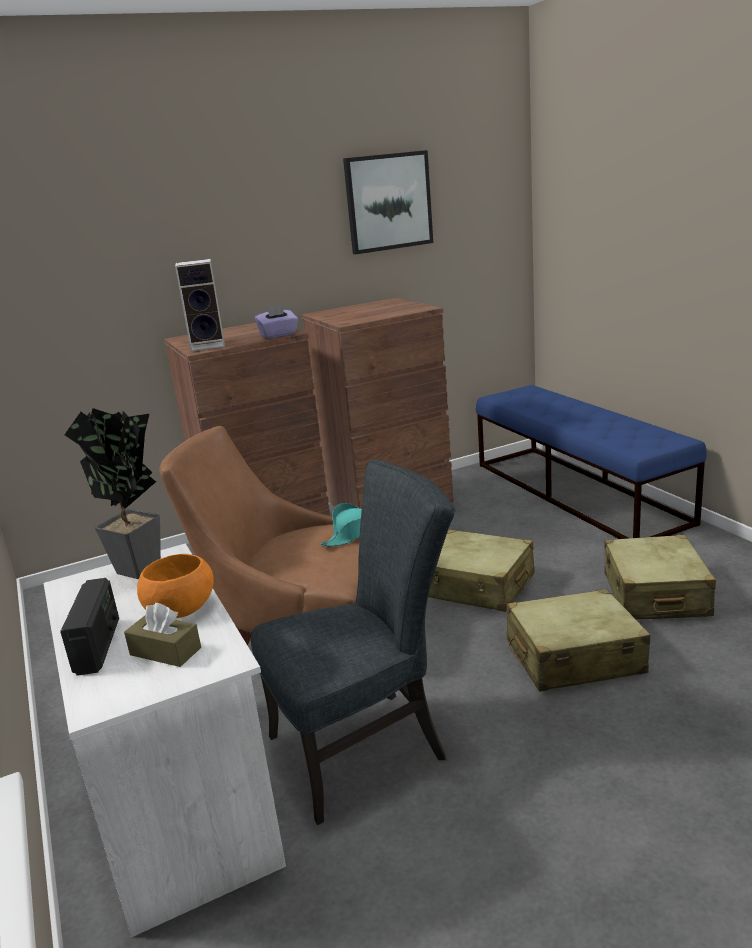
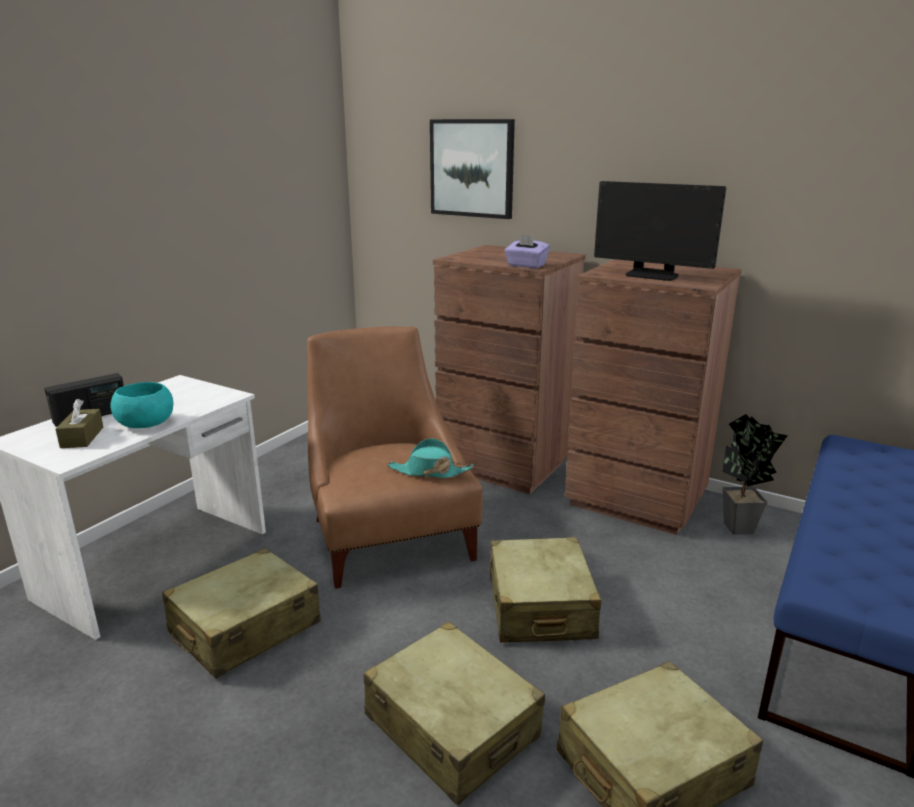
camera: 55 degrees right, 0 degrees up
potted plant [65,408,161,579] -> potted plant moved to [722,414,788,535]
orange bowl [137,554,214,618] -> turquoise bowl [110,382,173,428]
speaker [175,259,225,351] -> none
grey chair [251,459,456,825] -> beige suitcase [162,548,321,679]
picture [343,150,433,254] -> picture moved to [430,119,515,219]
none -> monitor [594,181,726,281]

